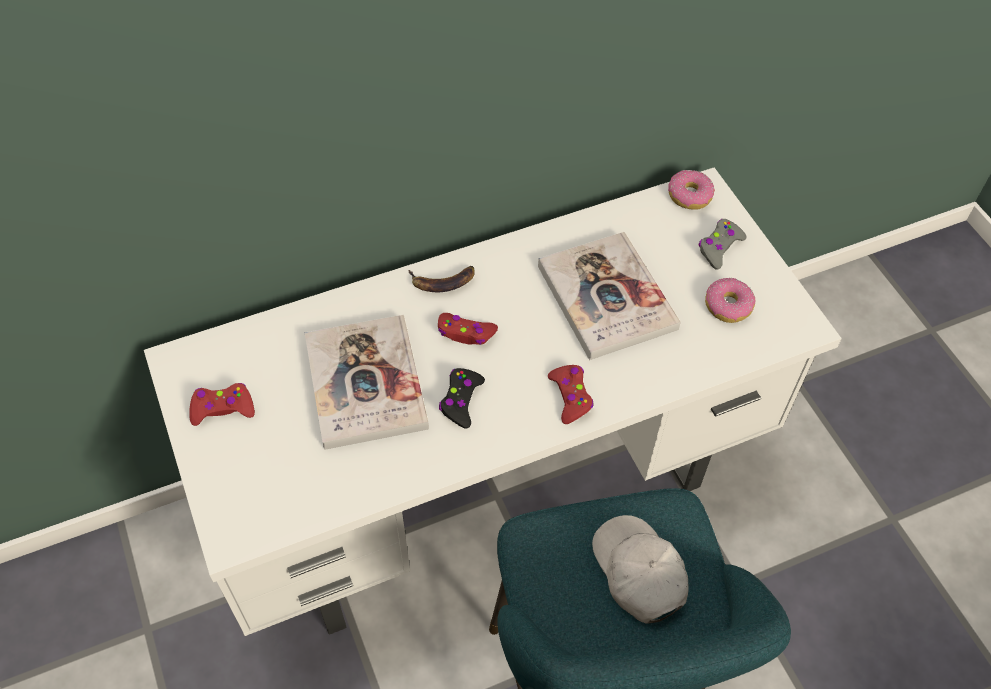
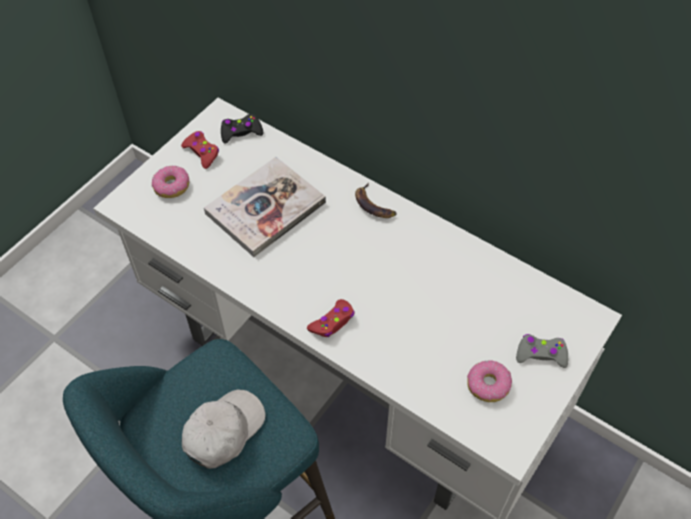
camera: 60 degrees right, 0 degrees up
red game controller [438,313,498,345] -> none
black game controller [439,368,485,429] -> black game controller moved to [221,114,263,143]
book [538,232,681,360] -> none
donut [668,170,715,210] -> donut moved to [152,166,189,198]

